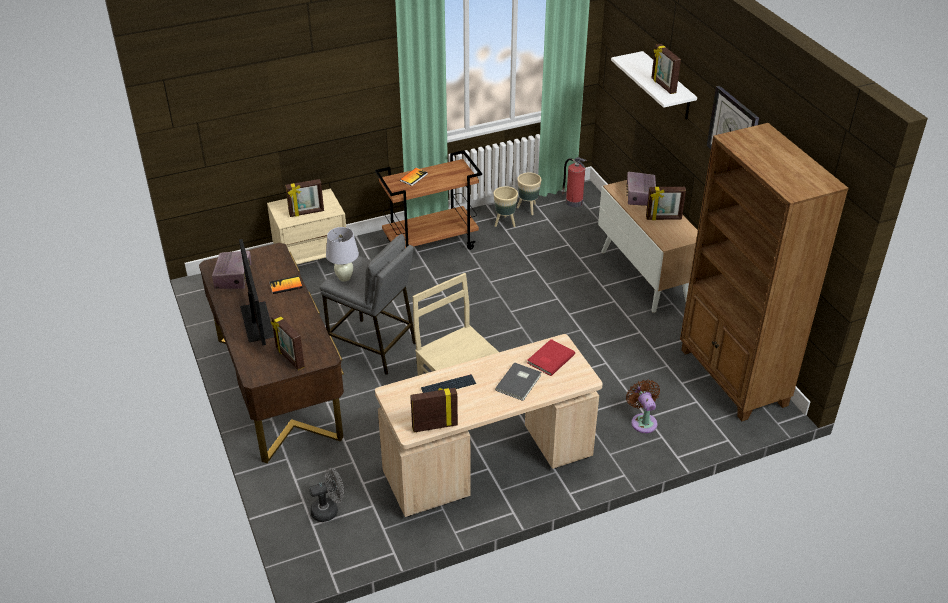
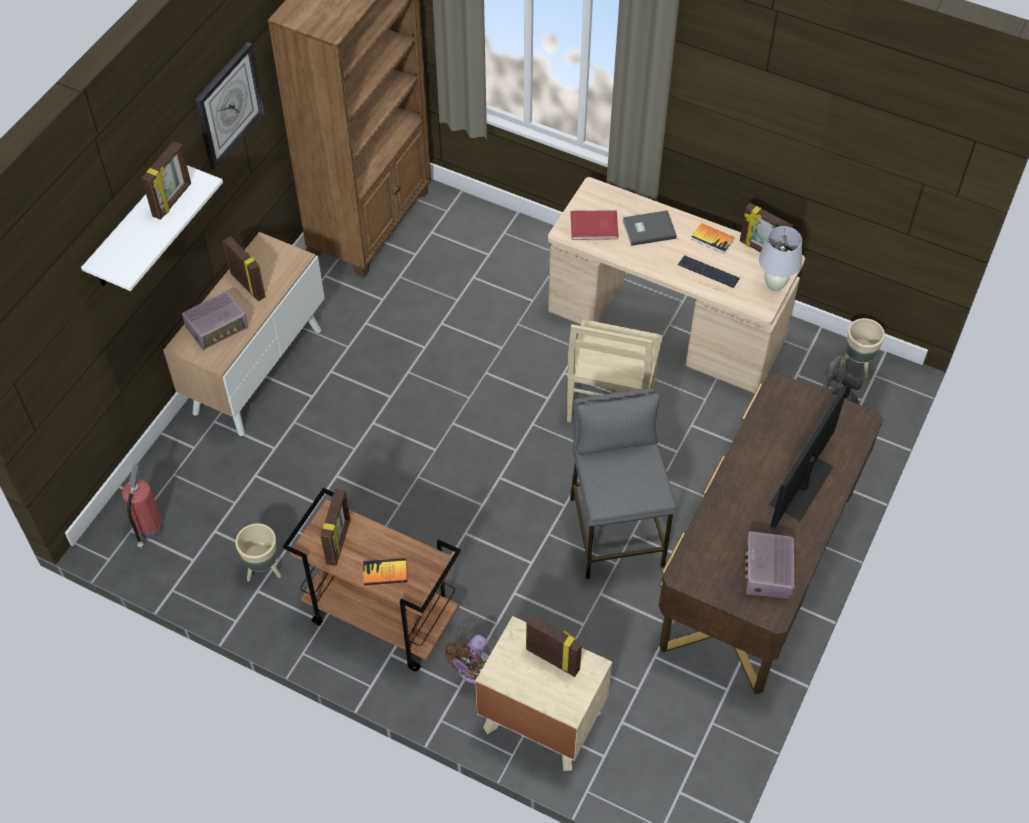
camera: 130 degrees left, 15 degrees up
radio [212,251,251,289] -> radio turned 45 degrees counterclockwise [745,531,795,599]
book [269,276,303,294] -> book moved to [691,223,735,254]
picture frame [271,314,305,370] -> picture frame moved to [321,488,350,566]
white table lamp [326,227,359,282] -> white table lamp moved to [759,226,802,292]
beige planter [517,172,542,215] -> beige planter moved to [840,318,885,378]
brown fan [626,380,660,433] -> brown fan moved to [444,635,489,684]

